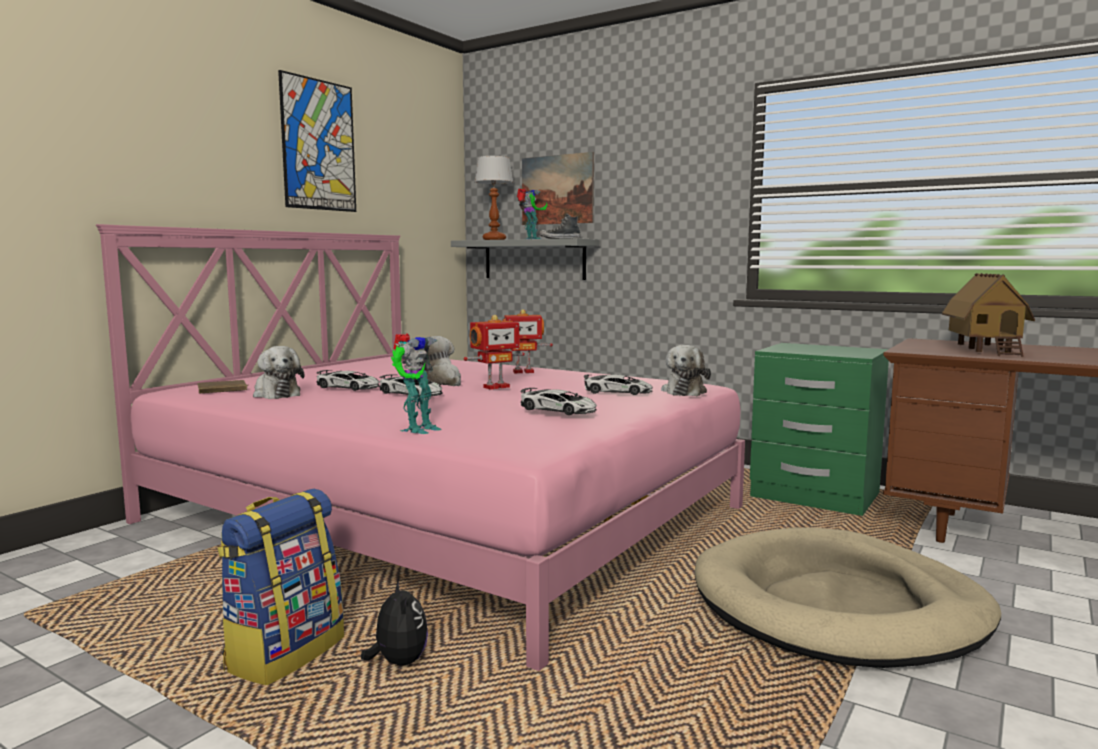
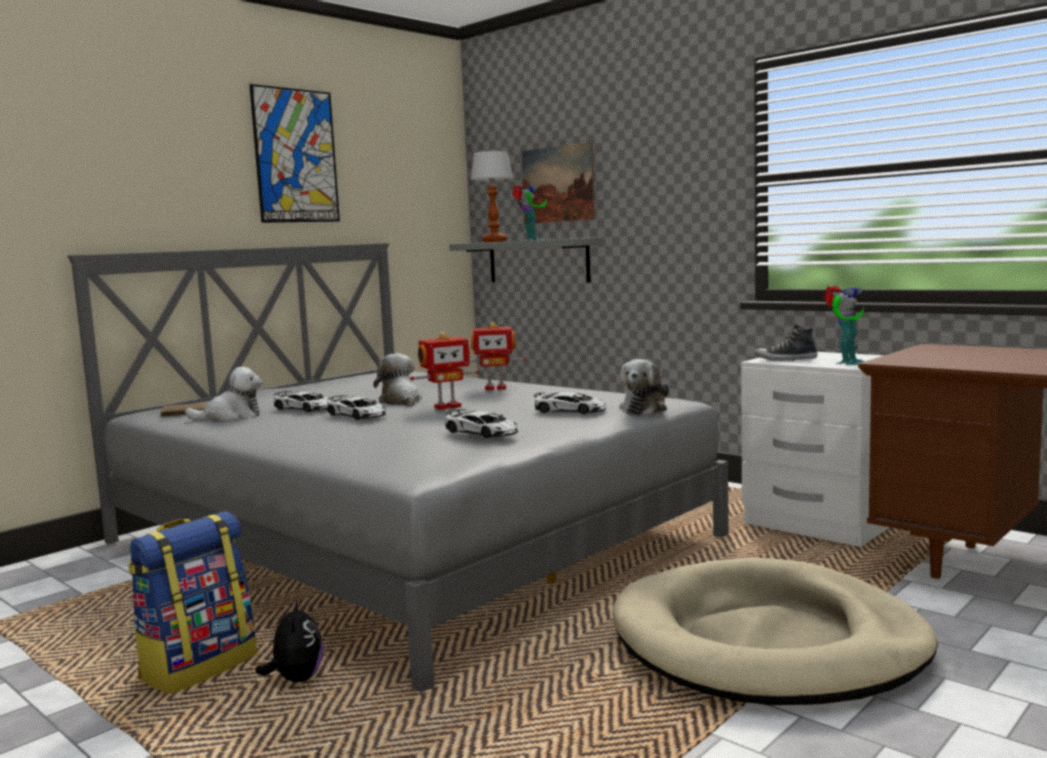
camera: 10 degrees right, 0 degrees up
pink bed [96,224,745,671] -> grey bed [67,243,729,693]
plush toy [253,346,305,399] -> plush toy turned 75 degrees counterclockwise [185,367,262,421]
toy robot [391,334,441,434] -> toy robot moved to [824,286,865,365]
shoe [539,214,581,239] -> shoe moved to [754,323,817,361]
green nightstand [750,343,889,516] -> white nightstand [741,352,890,547]
toy house [942,273,1035,357] -> none

